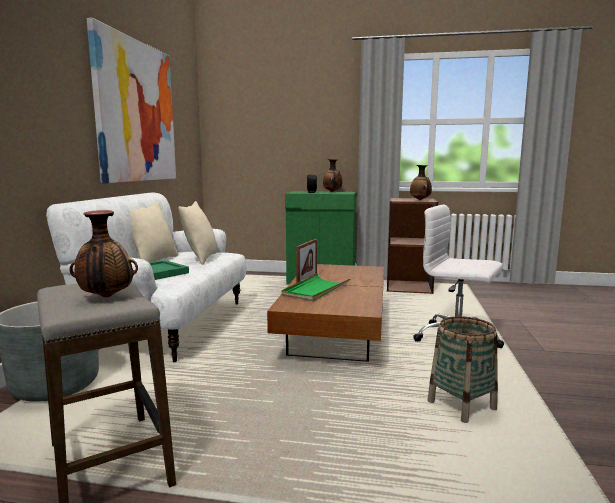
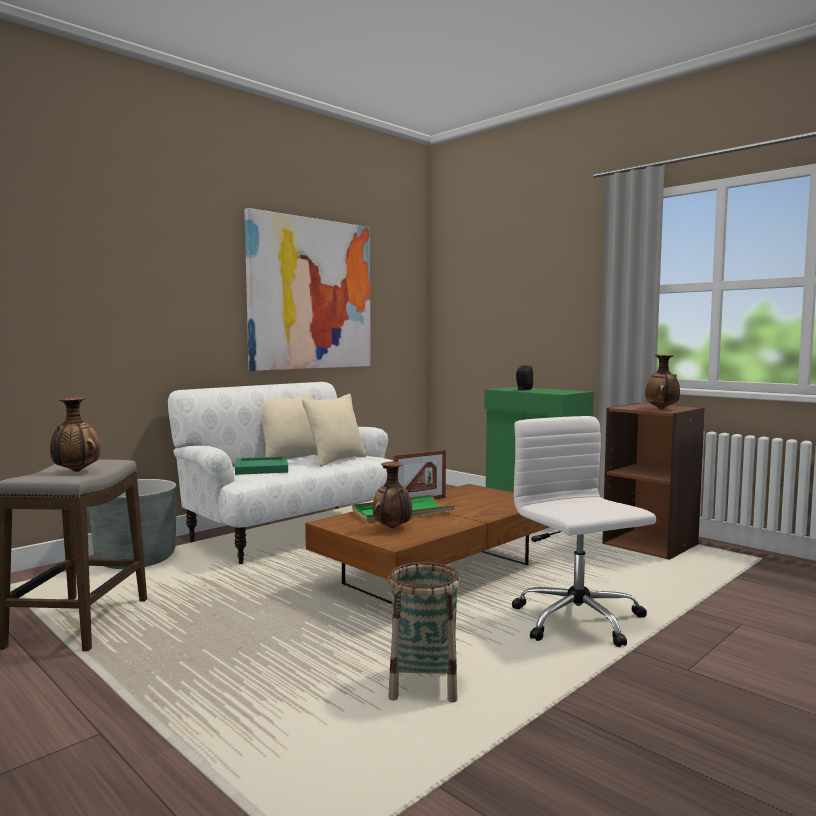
camera: 35 degrees right, 5 degrees down
vase [323,159,342,192] -> vase moved to [373,462,412,529]

